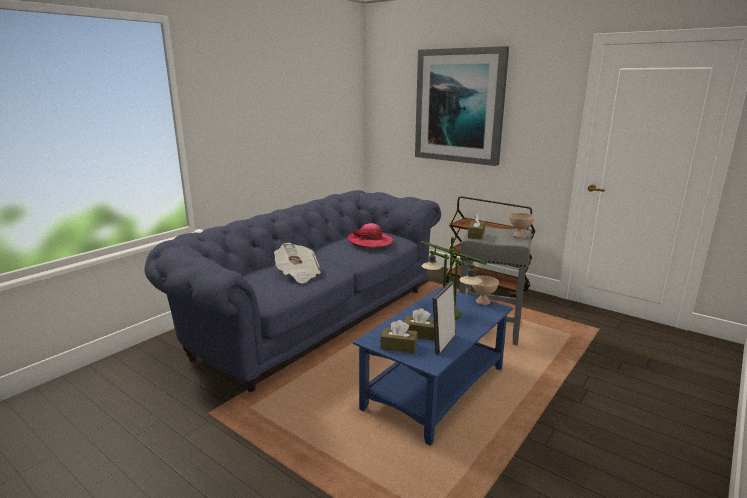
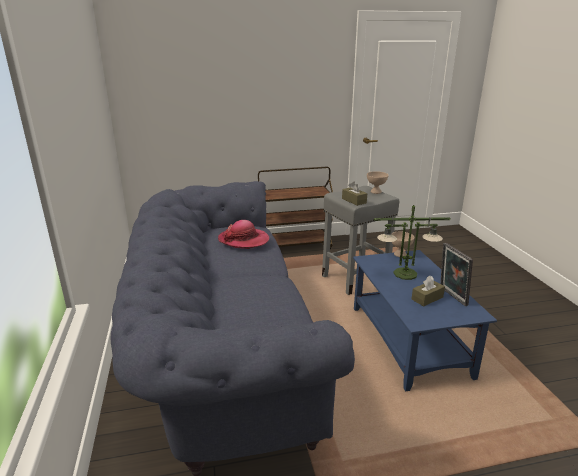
camera: 50 degrees left, 5 degrees up
newspaper [274,243,321,283] -> none
brown tissue box [380,320,417,353] -> none
picture [415,46,509,166] -> none

